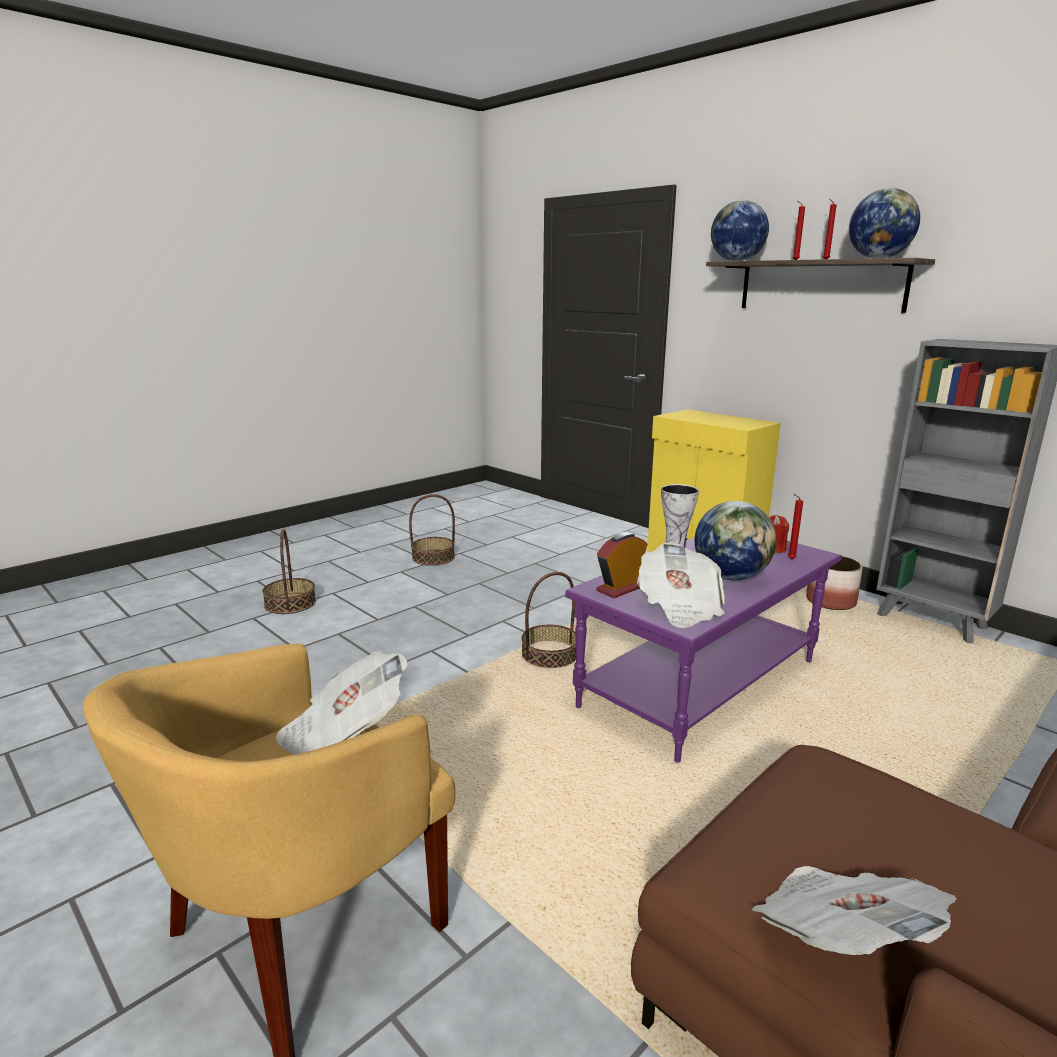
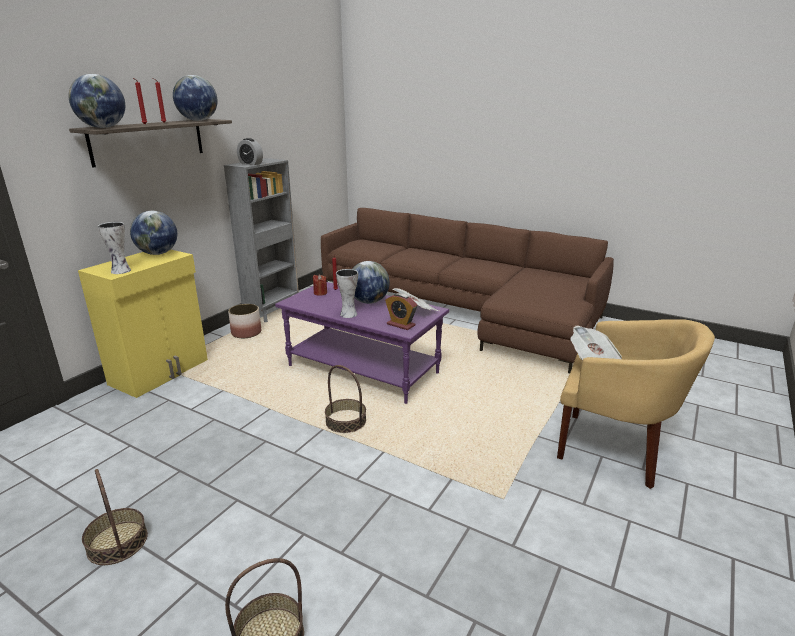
camera: 105 degrees left, 5 degrees up
newspaper [751,866,957,955] -> none
none -> vase [97,222,131,274]
none -> globe [130,211,177,255]
none -> alarm clock [237,138,263,165]

